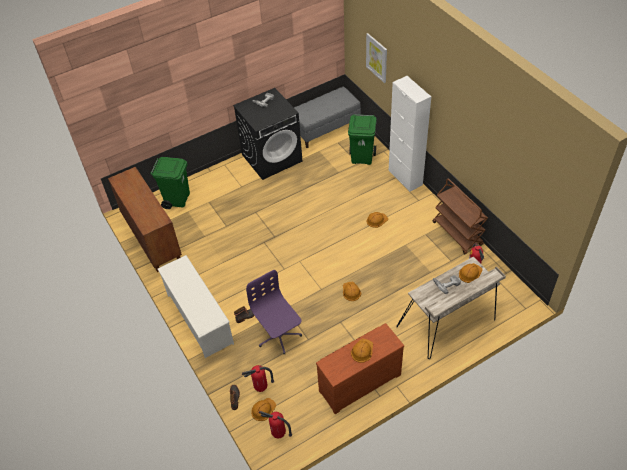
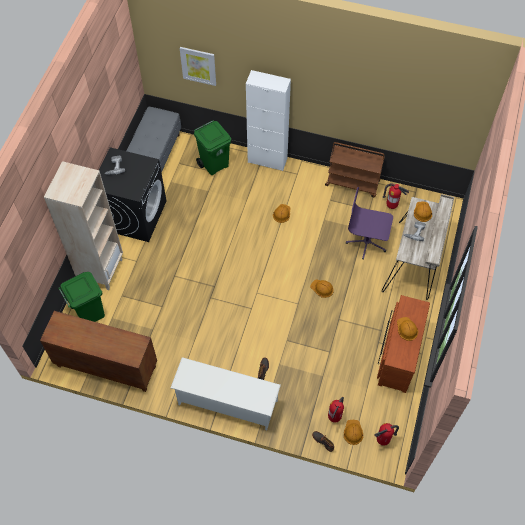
camera: 45 degrees left, 10 degrees up
purple office chair [246,270,302,354] -> purple office chair moved to [346,187,393,260]
none -> beige bookcase [44,161,123,290]

